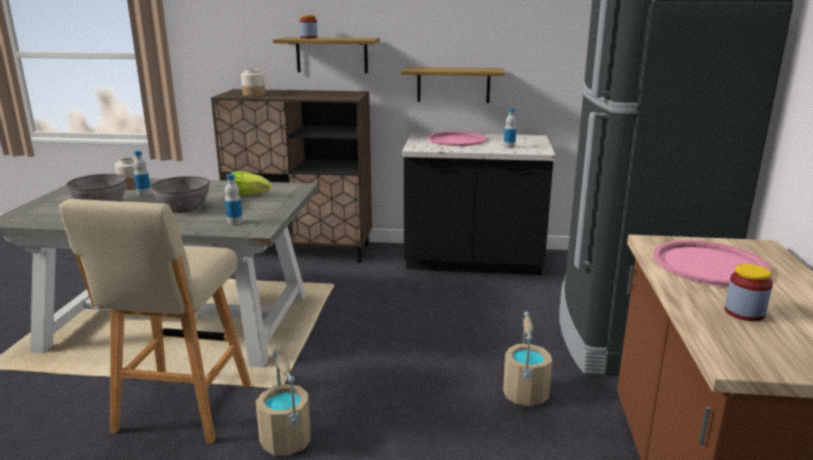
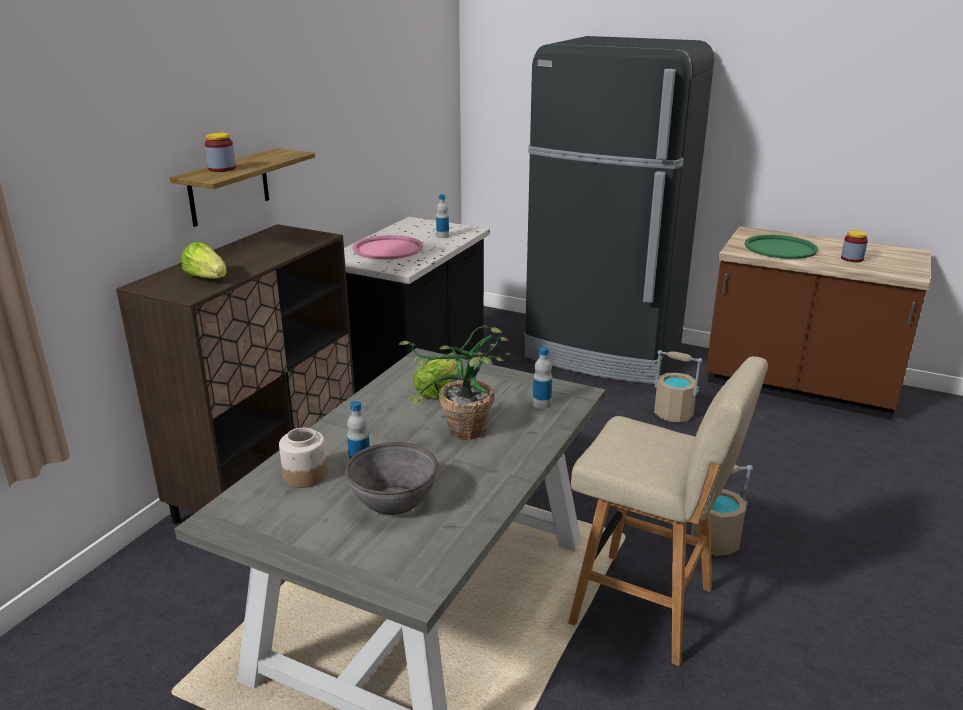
camera: 70 degrees left, 5 degrees up
grey bowl [150,176,210,213] -> potted plant [399,326,510,440]
jar [241,69,265,96] -> lettuce [181,242,227,279]
shelf [401,67,505,103] -> none
pink tray [653,240,772,286] -> green tray [745,235,818,259]

